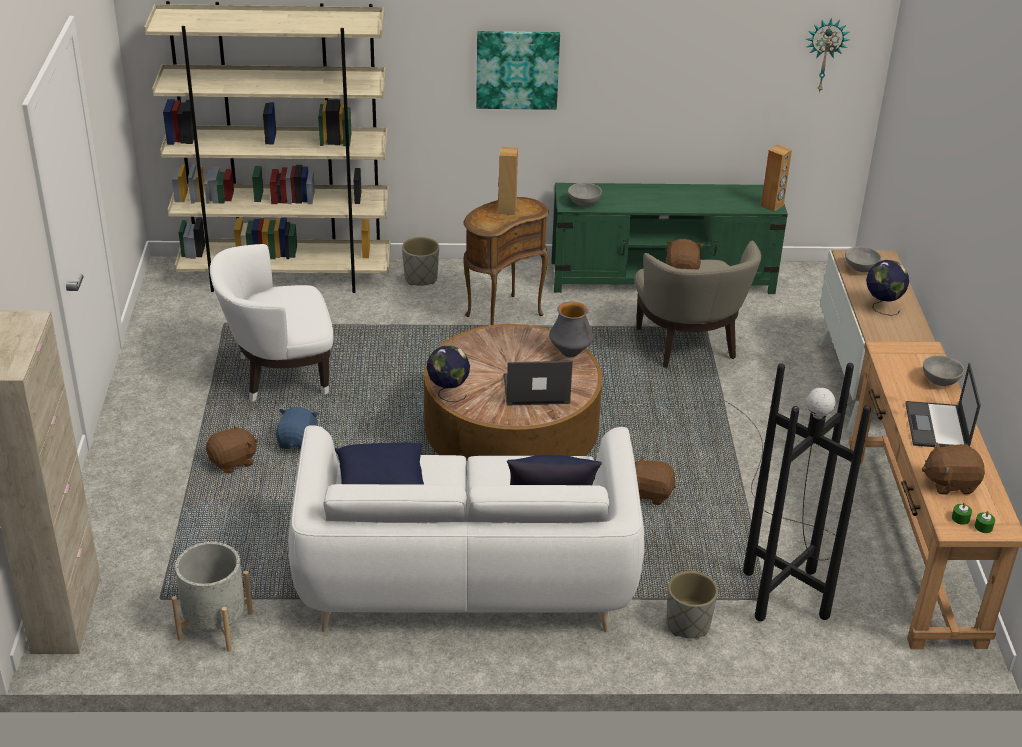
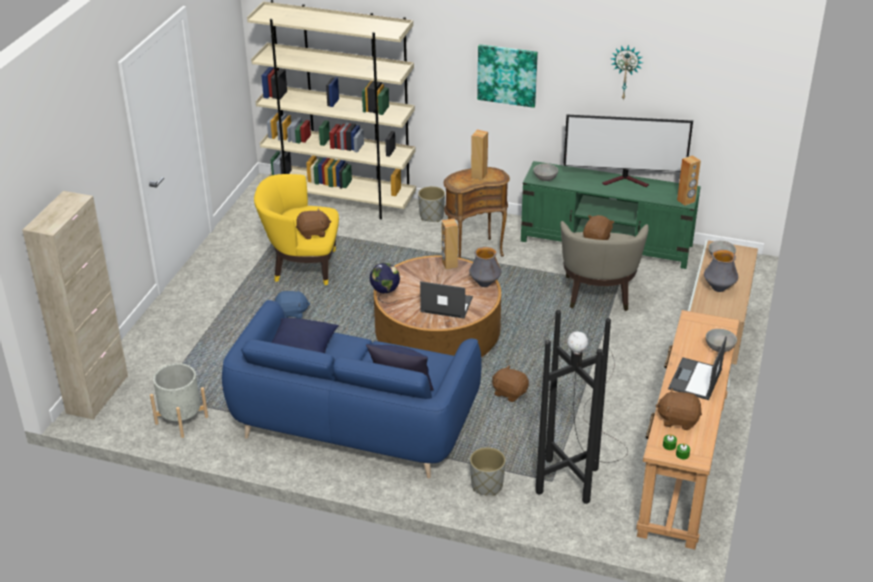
camera: 20 degrees right, 0 degrees up
brown plush toy [206,424,258,474] -> brown plush toy moved to [296,208,332,240]
white armchair [210,244,333,402] -> yellow armchair [254,174,339,285]
blue plush toy [276,407,319,450] -> blue plush toy turned 60 degrees clockwise [275,289,310,319]
white sofa [288,425,644,632] -> blue sofa [222,300,482,478]
wall clock [806,18,849,93] -> wall clock moved to [611,45,643,100]
globe [866,260,909,316] -> vase [704,250,738,292]
none -> brown speaker [442,218,458,269]
none -> television [563,115,693,187]

